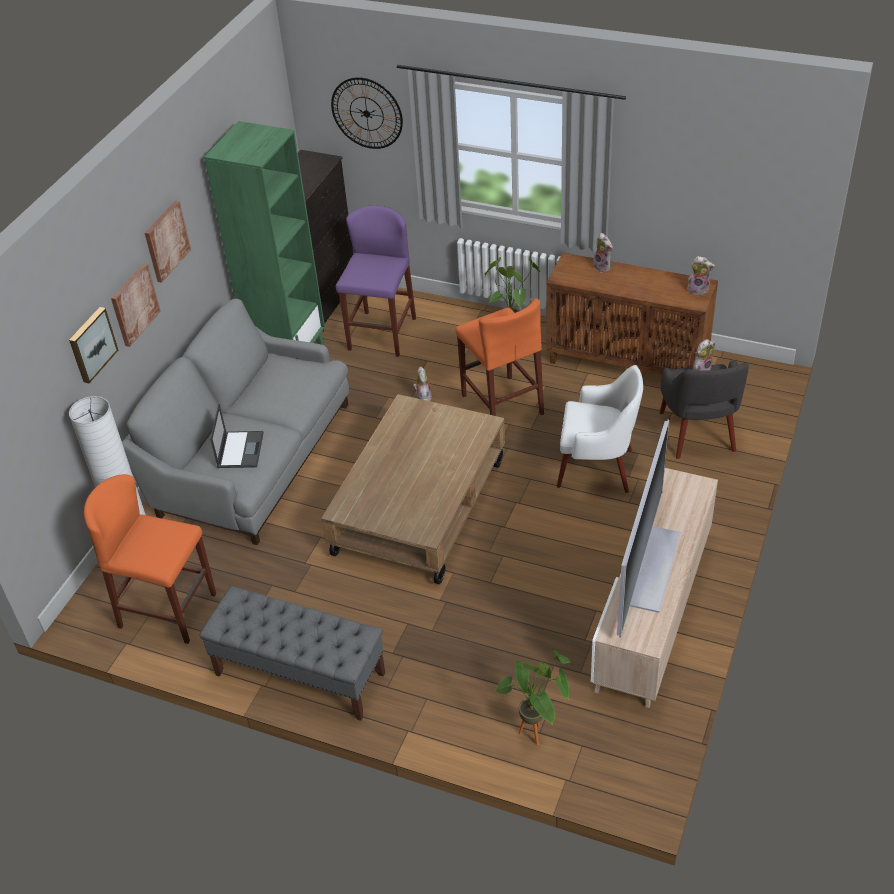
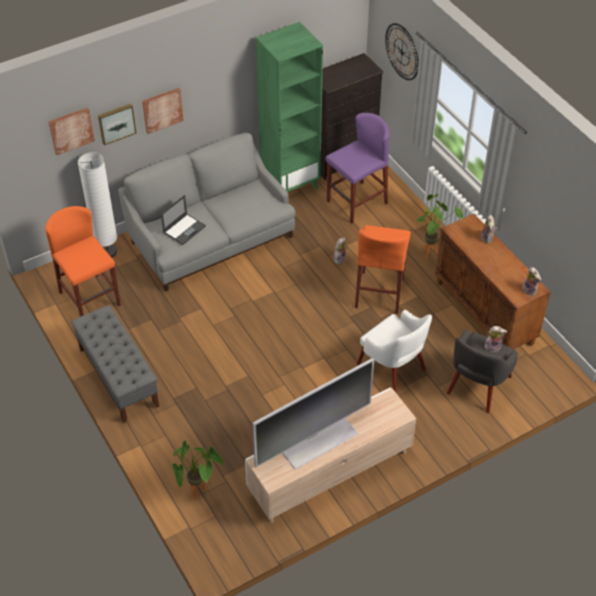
camera: 35 degrees right, 5 degrees up
picture [145,201,191,283] -> picture moved to [49,108,95,155]
brown coffee table [321,394,505,584] -> none

